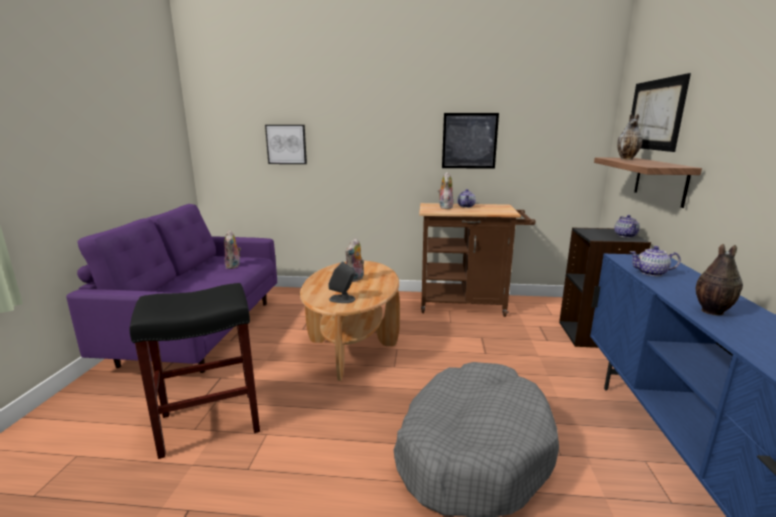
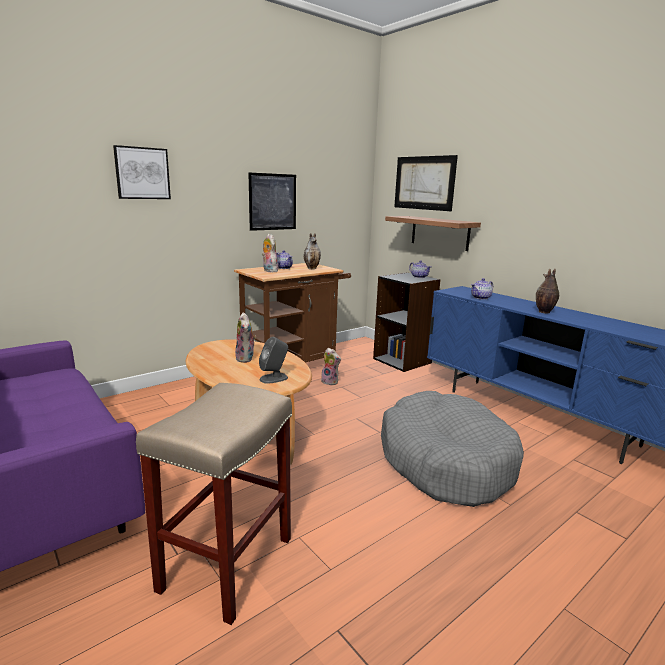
camera: 45 degrees left, 0 degrees up
black stool [130,283,260,459] -> beige stool [136,383,292,625]
plush toy [224,230,241,269] -> plush toy moved to [321,348,341,386]
picture [265,125,307,164] -> picture moved to [113,145,171,199]
vase [617,114,642,160] -> vase moved to [304,233,321,269]

